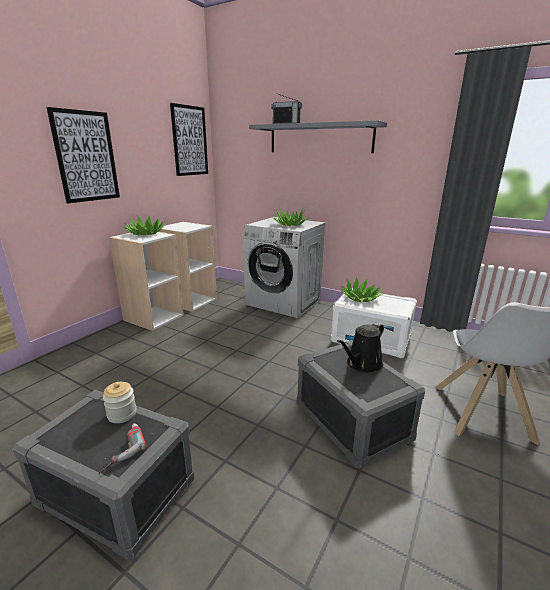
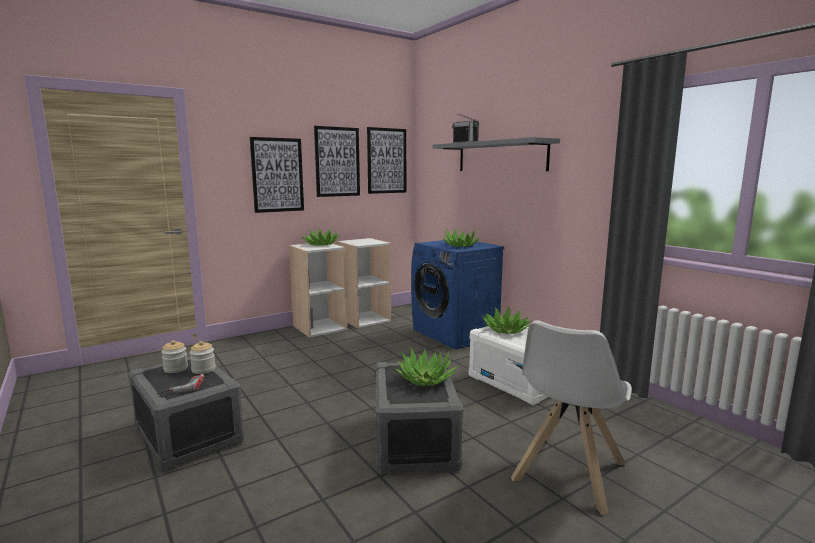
camera: 25 degrees right, 10 degrees down
white washing machine [243,217,325,318] -> blue washing machine [411,240,504,349]
black watering can [337,323,384,373] -> potted plant [394,347,458,386]
none -> jar [161,340,188,373]
none -> picture [314,126,360,197]

